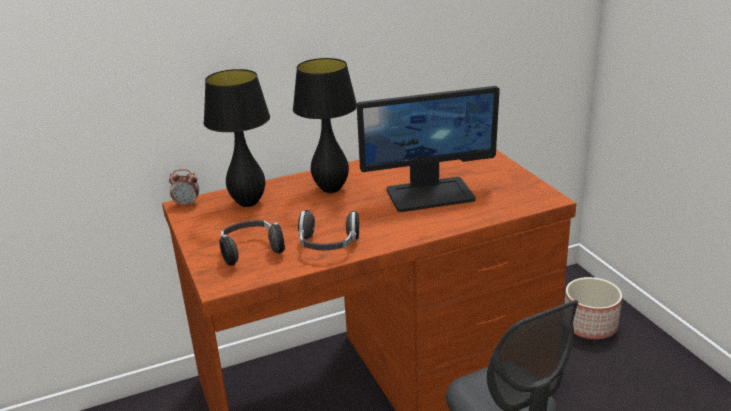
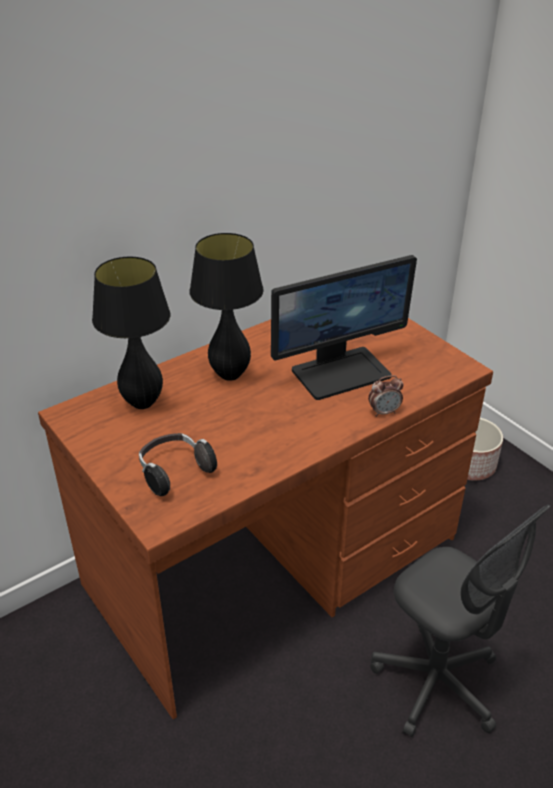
camera: 15 degrees left, 10 degrees up
alarm clock [169,169,199,207] -> alarm clock moved to [368,375,403,417]
headphones [298,210,359,250] -> none

